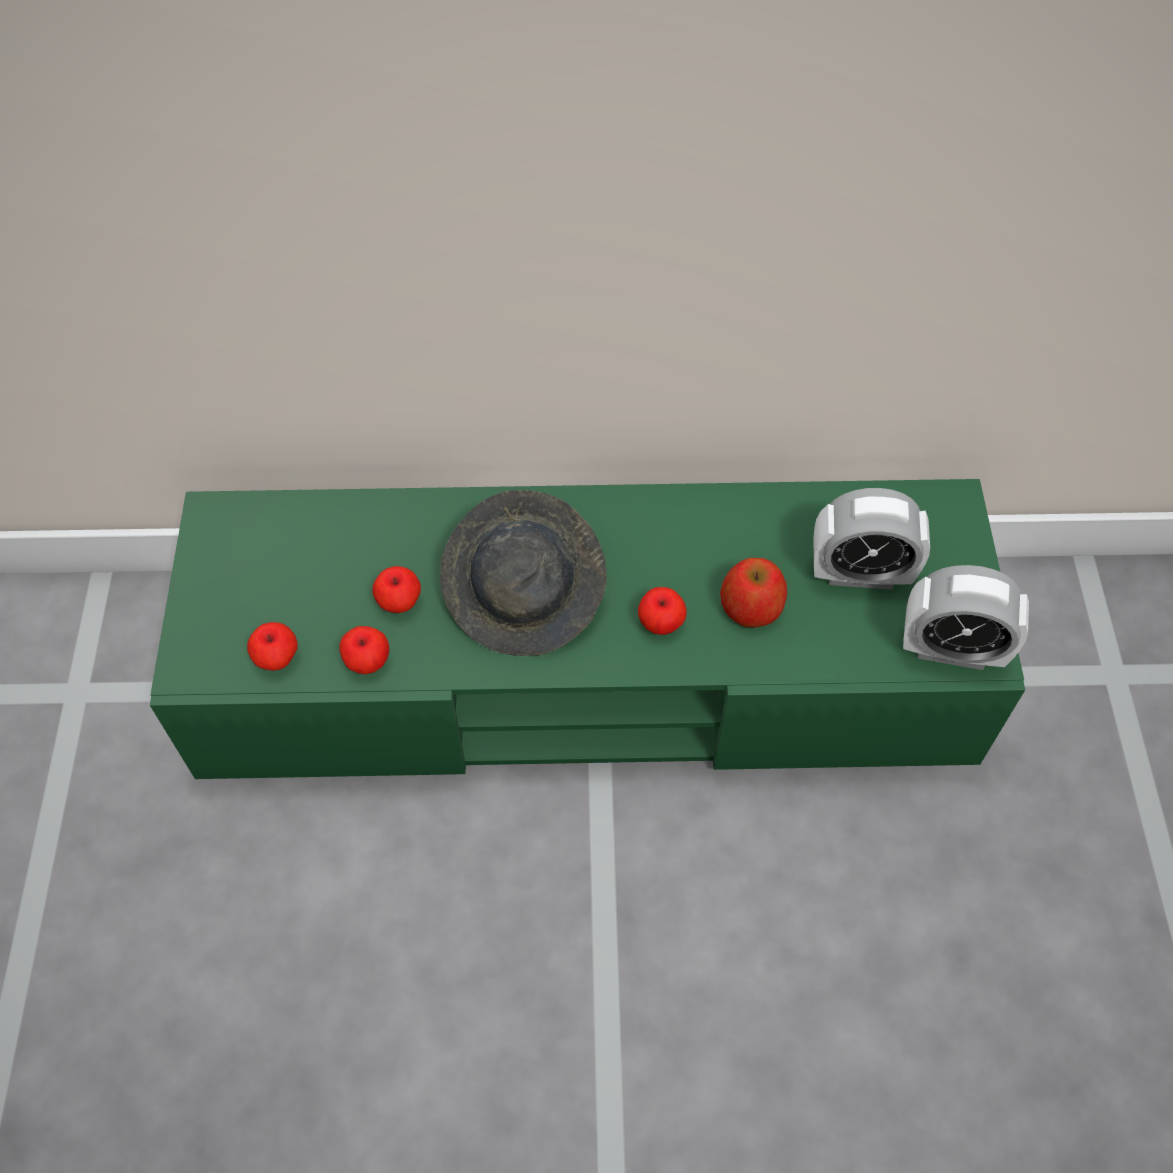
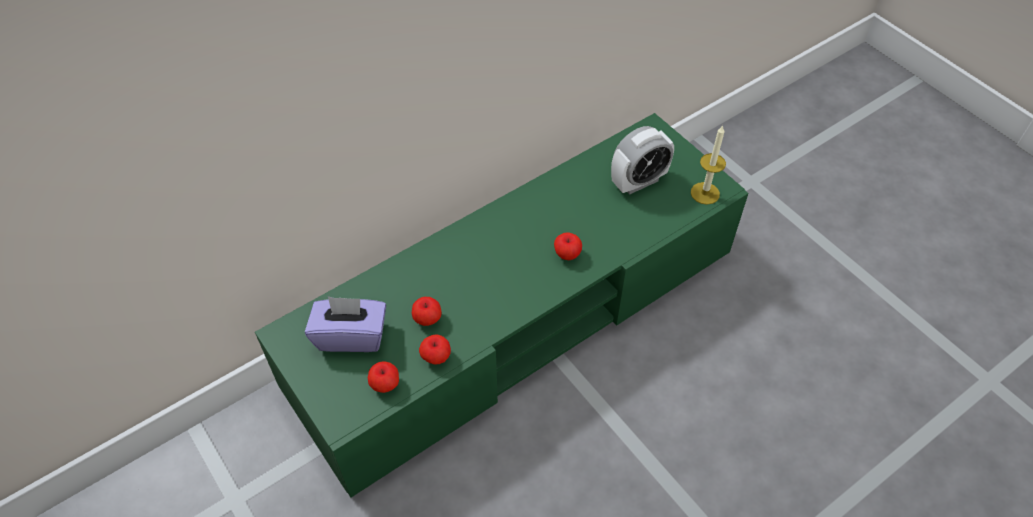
camera: 35 degrees left, 5 degrees down
grey hat [440,490,607,656] -> none
apple [720,558,787,628] -> none
alarm clock [903,565,1029,670] -> candle [691,125,726,205]
none -> purple tissue box [305,296,386,352]

